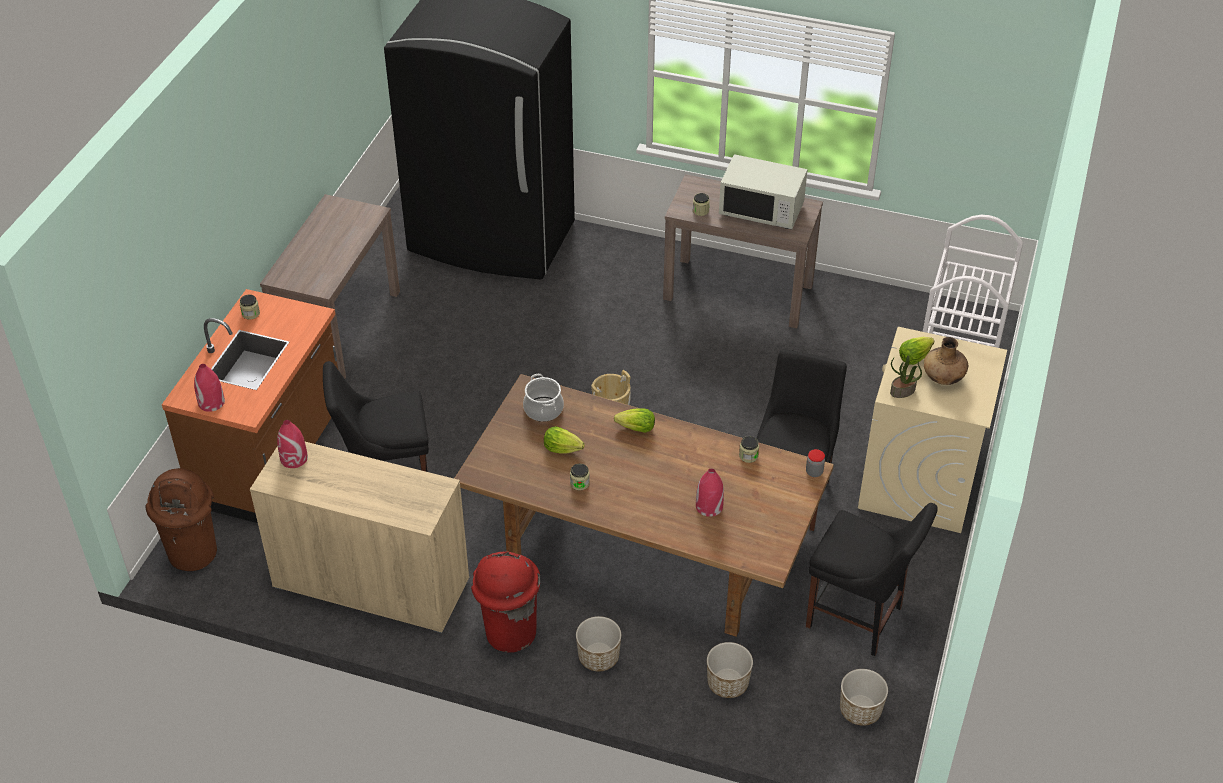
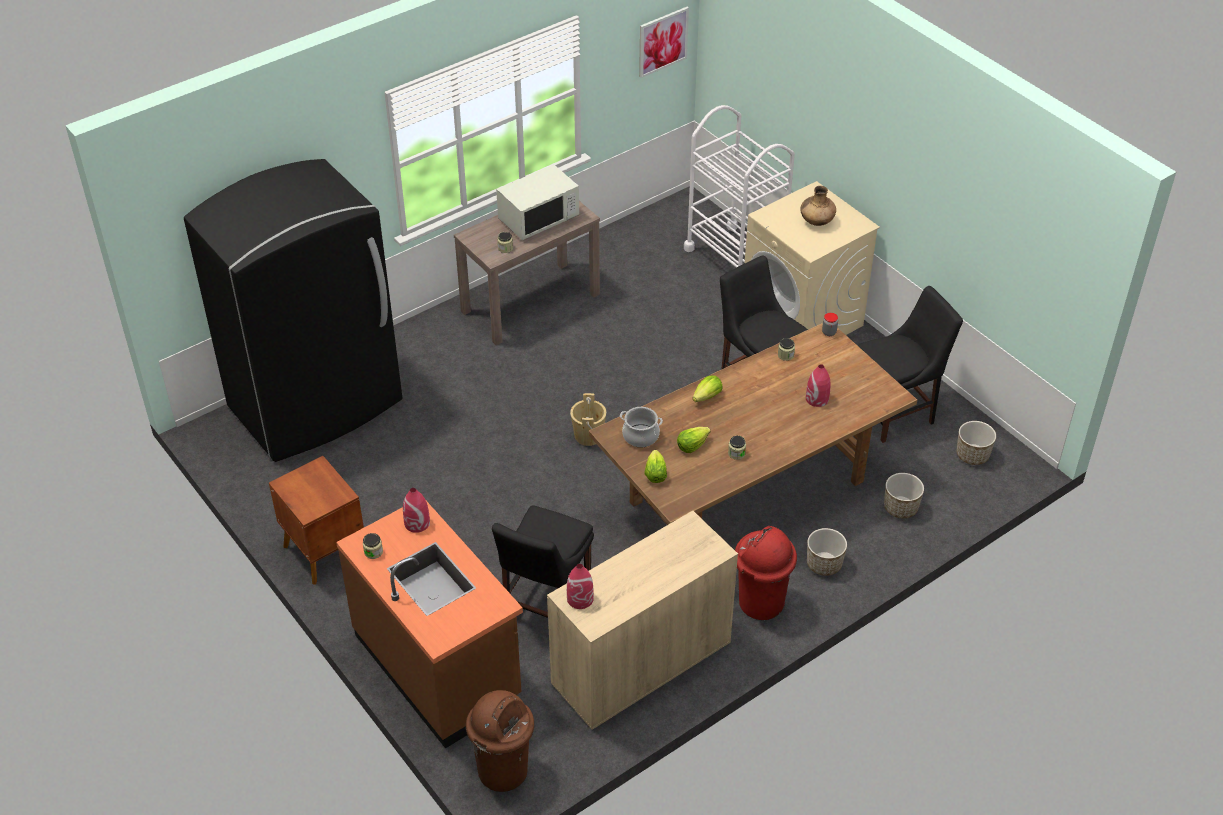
camera: 55 degrees left, 0 degrees up
red vase [194,364,225,412] -> red vase moved to [403,488,430,533]
brown console table [260,194,400,379] -> brown nightstand [269,456,364,585]
potted plant [890,356,922,398] -> none
lettuce [899,337,934,365] -> lettuce moved to [645,450,667,483]
none -> picture [639,7,689,78]

